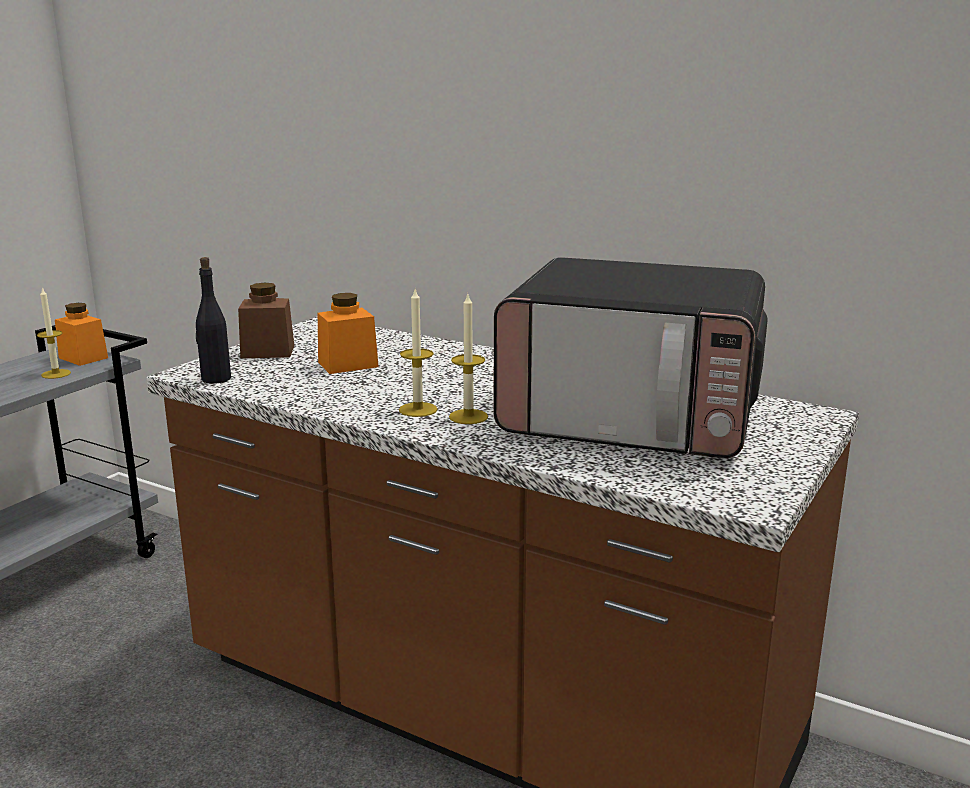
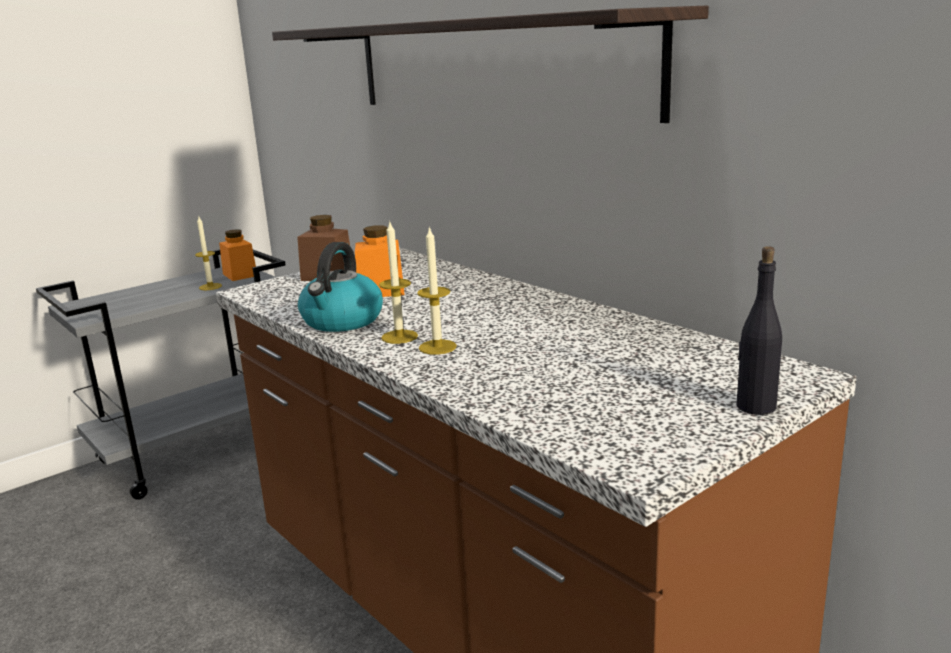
camera: 20 degrees right, 0 degrees up
black bottle [196,257,231,384] -> black bottle moved to [736,246,782,415]
microwave [493,257,768,458] -> none
none -> shelf [272,6,709,123]
none -> kettle [298,242,383,332]

